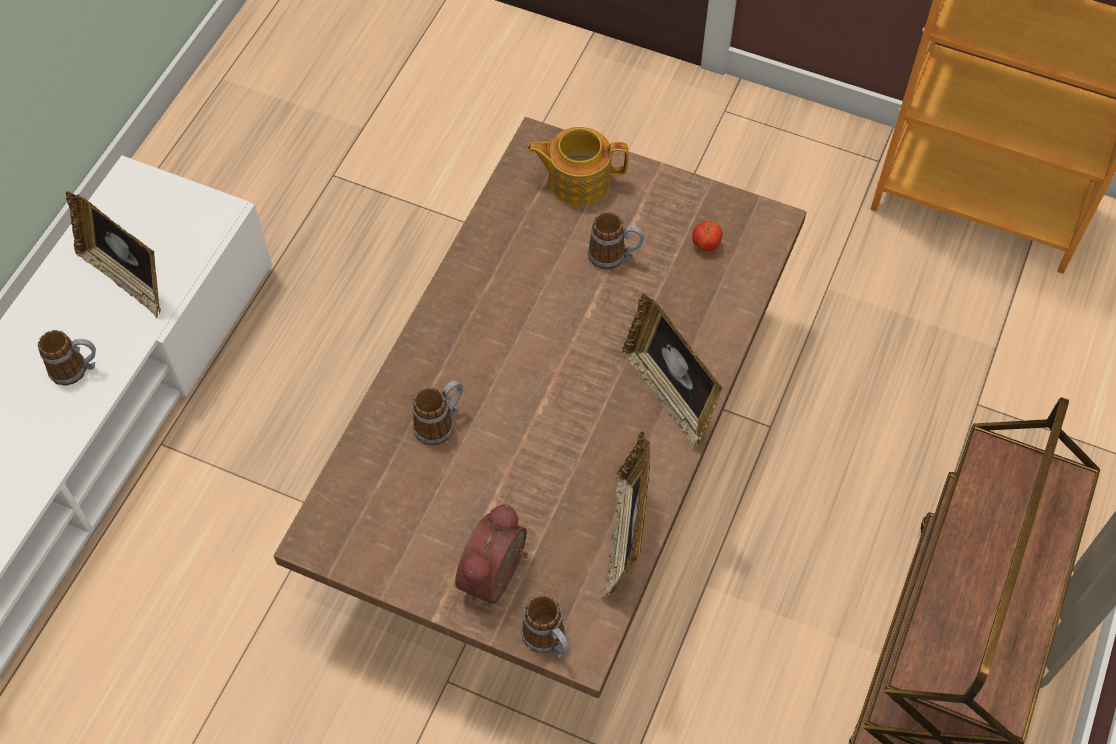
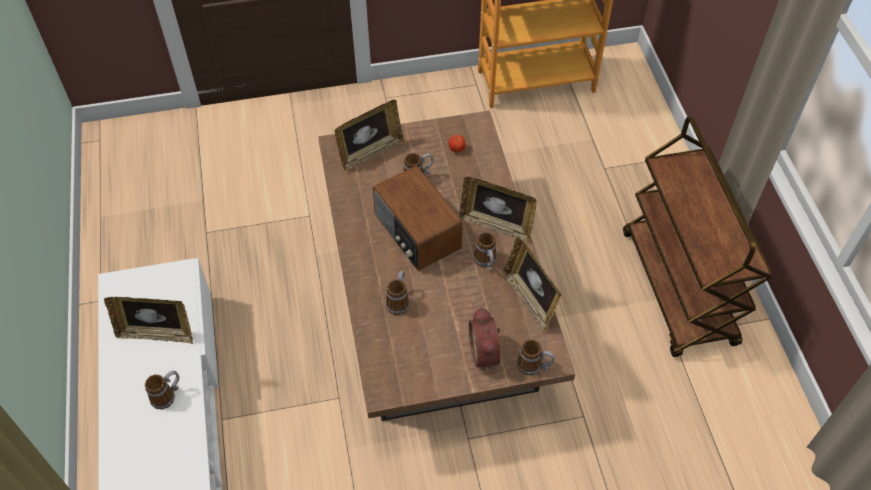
camera: 35 degrees left, 5 degrees down
teapot [527,127,628,206] -> picture frame [335,99,405,171]
none -> radio [373,166,463,271]
none -> mug [473,232,497,270]

